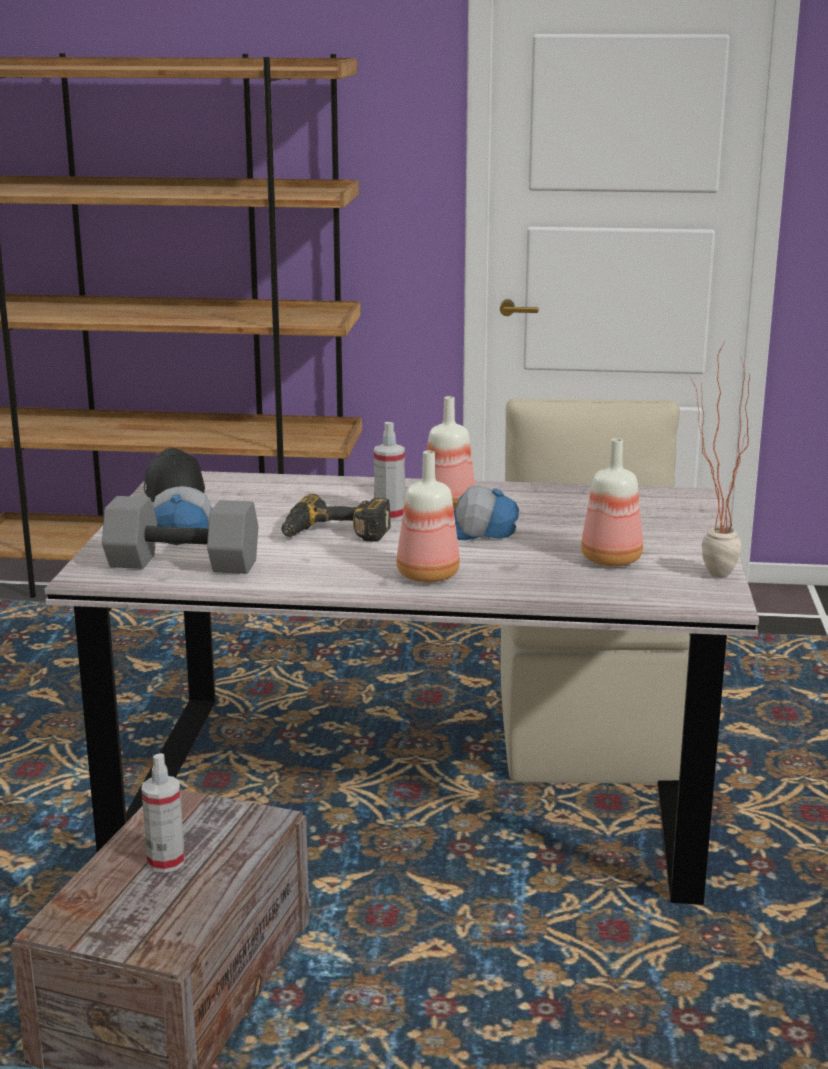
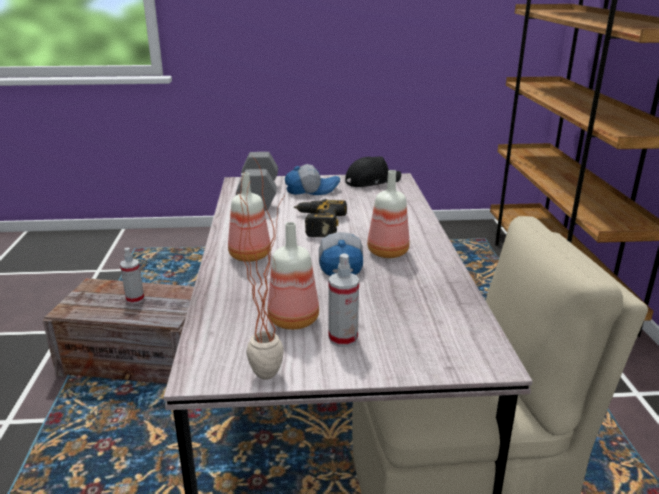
camera: 80 degrees right, 5 degrees up
spray bottle [374,422,405,521] -> spray bottle moved to [329,253,359,347]

